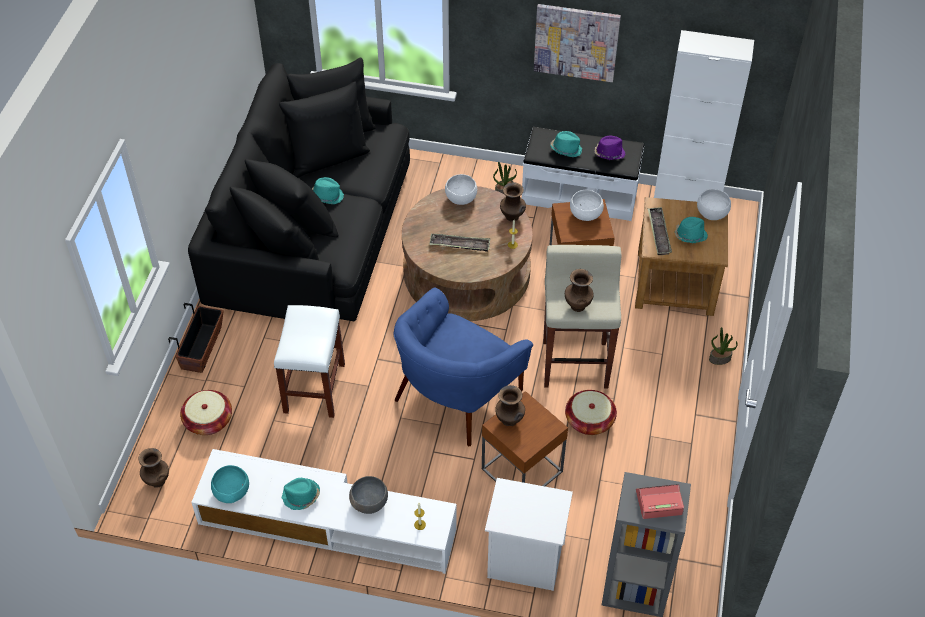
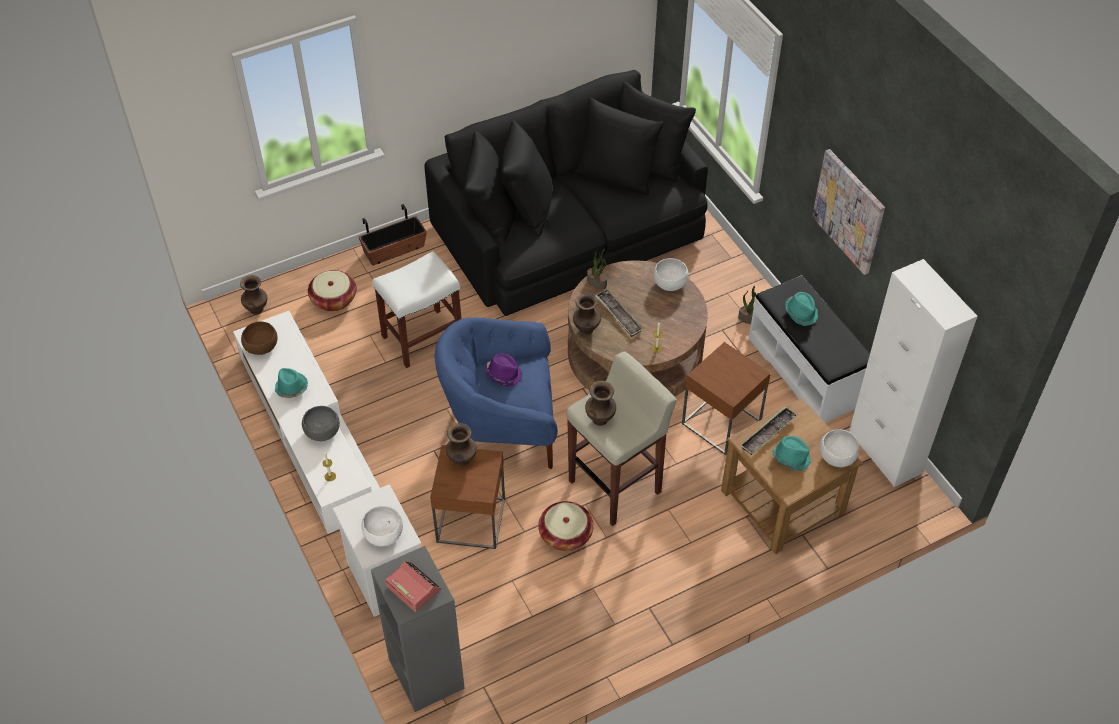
camera: 50 degrees right, 0 degrees up
turquoise bowl [211,465,249,503] -> brown bowl [241,321,278,355]
turquoise hat [312,177,344,204] -> none
brown vase [500,183,526,221] -> brown vase moved to [573,293,601,335]
white bowl [570,190,604,221] -> white bowl moved to [362,506,403,547]
purple hat [594,135,626,160] -> purple hat moved to [485,353,522,387]
potted plant [709,327,738,365] -> potted plant moved to [587,249,607,289]

